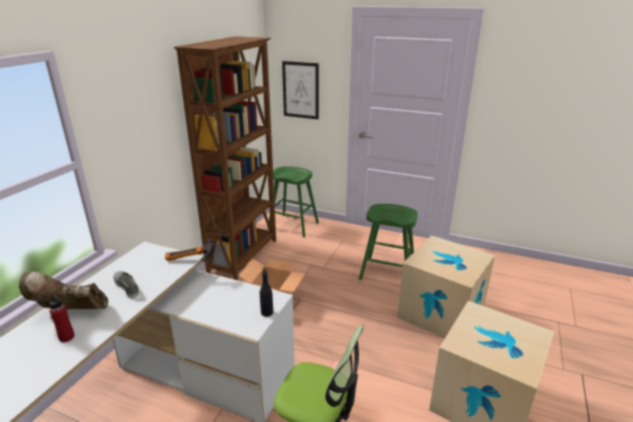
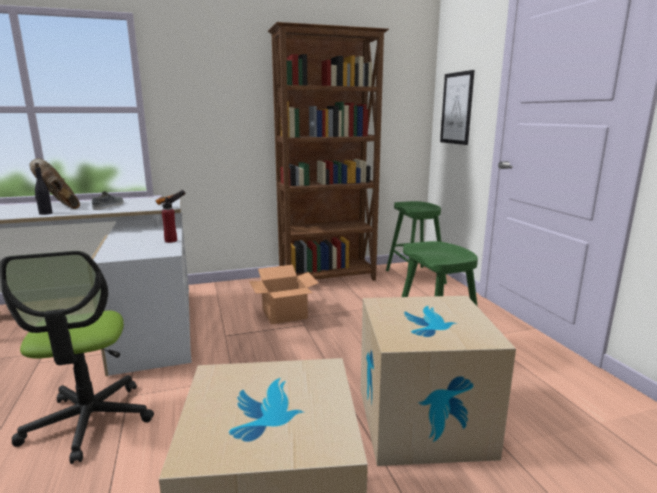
camera: 50 degrees right, 10 degrees down
red bottle [50,294,75,342] -> red bottle moved to [162,197,177,243]
black bottle [260,267,273,317] -> black bottle moved to [35,163,53,215]

